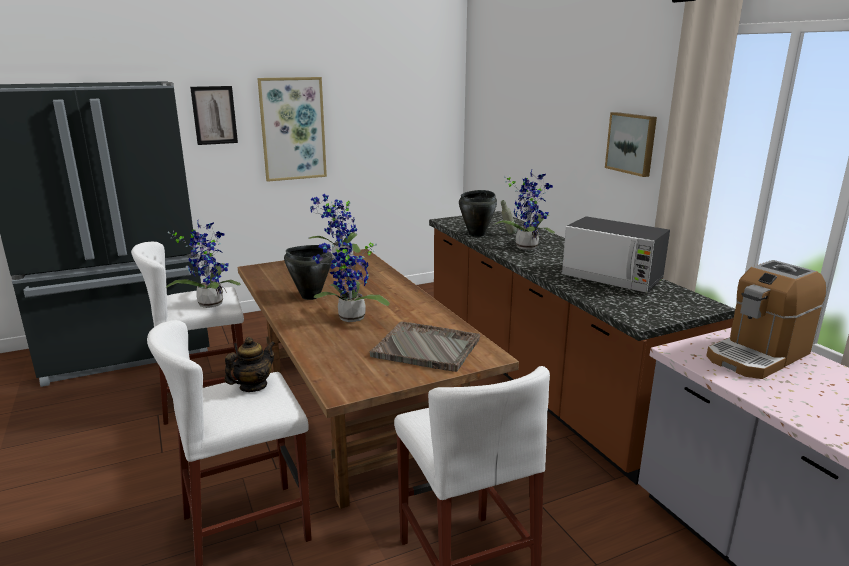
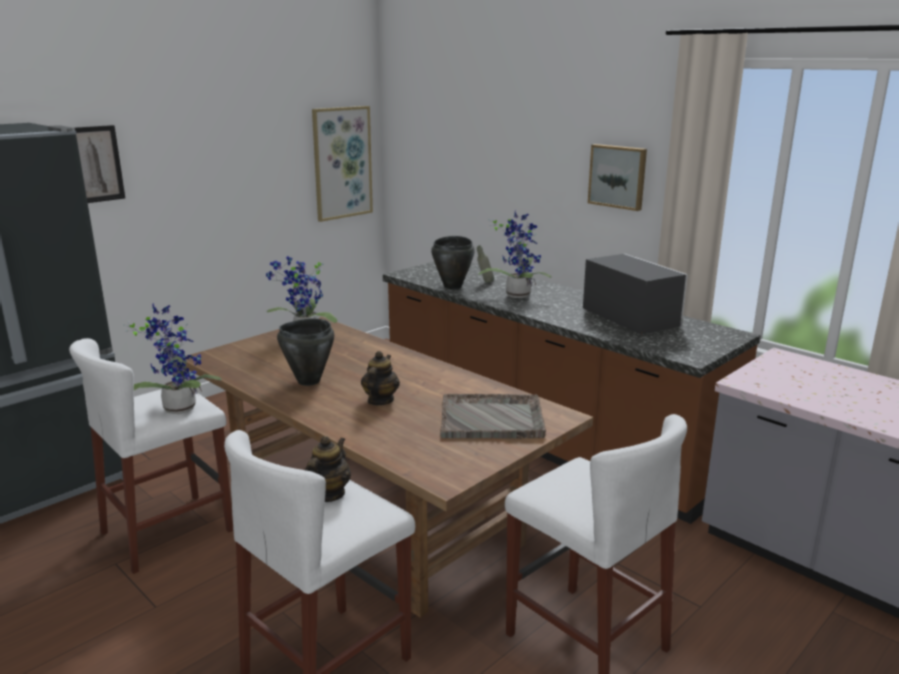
camera: 20 degrees left, 0 degrees up
picture [257,77,327,182] -> picture moved to [312,106,373,222]
potted plant [313,237,390,322] -> teapot [361,351,400,405]
microwave [562,216,670,293] -> microwave turned 135 degrees counterclockwise [583,254,688,335]
coffee machine [706,260,826,379] -> none

